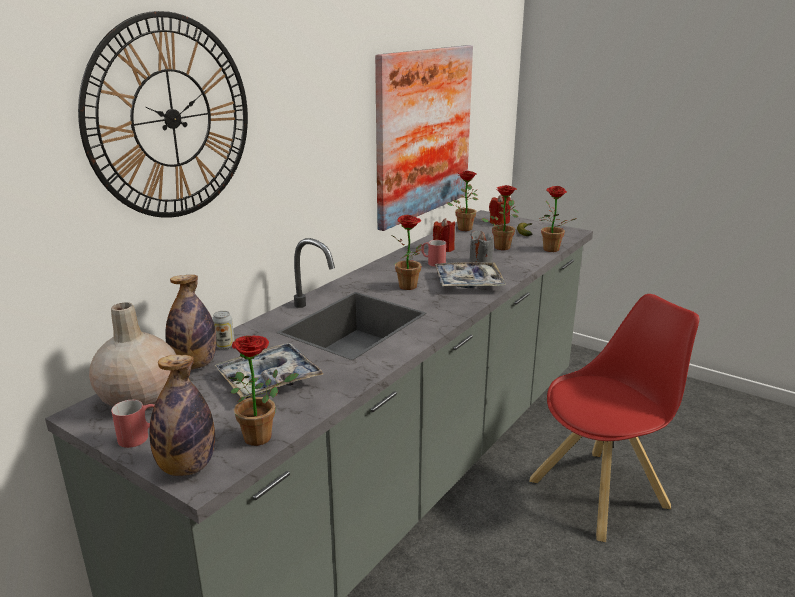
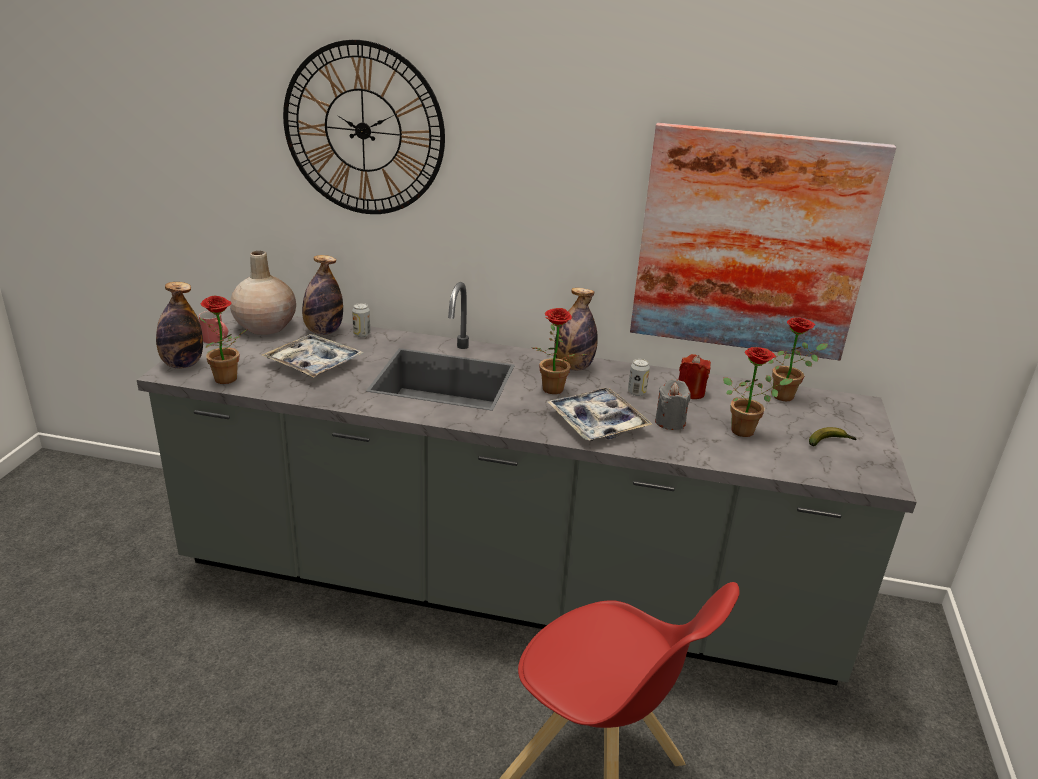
camera: 65 degrees right, 5 degrees up
red mug [421,240,446,267] -> can [628,359,650,396]
red candle [489,194,511,225] -> none
potted plant [539,186,577,252] -> none
none -> bottle [554,288,598,371]

